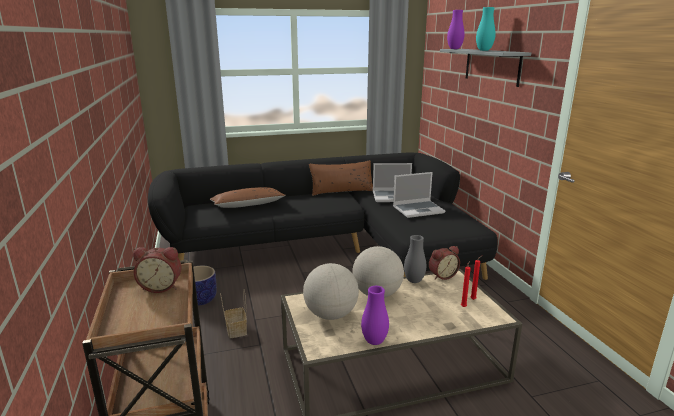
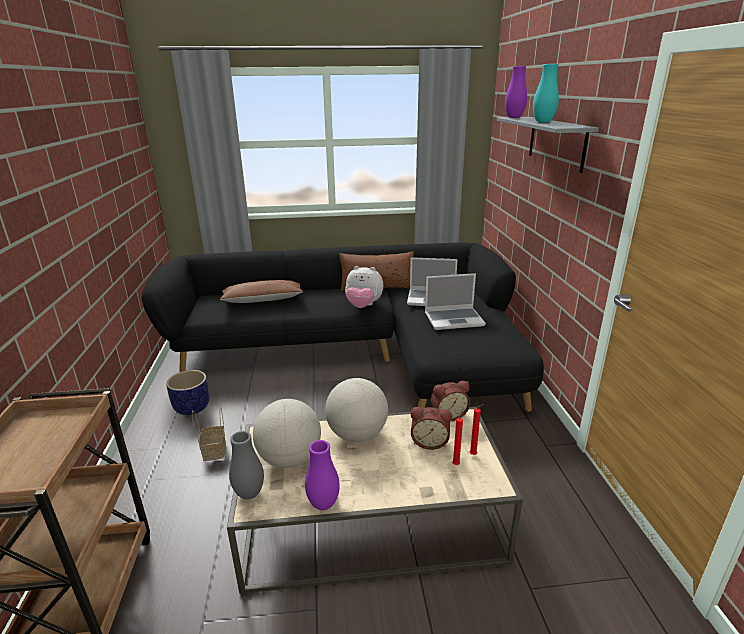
camera: 10 degrees right, 5 degrees up
alarm clock [133,247,182,293] -> alarm clock moved to [411,407,452,450]
grey vase [404,235,426,283] -> grey vase moved to [229,431,264,500]
none -> plush toy [345,266,383,308]

